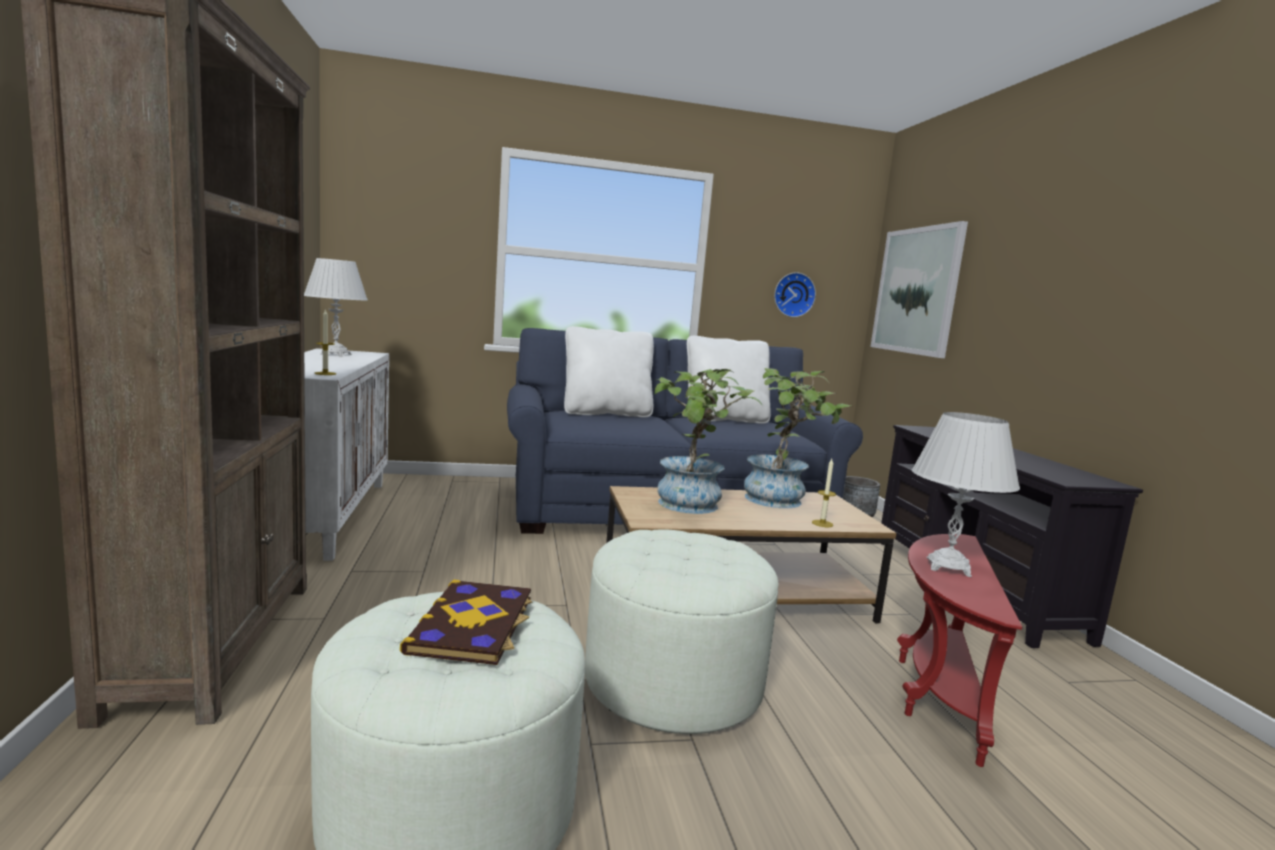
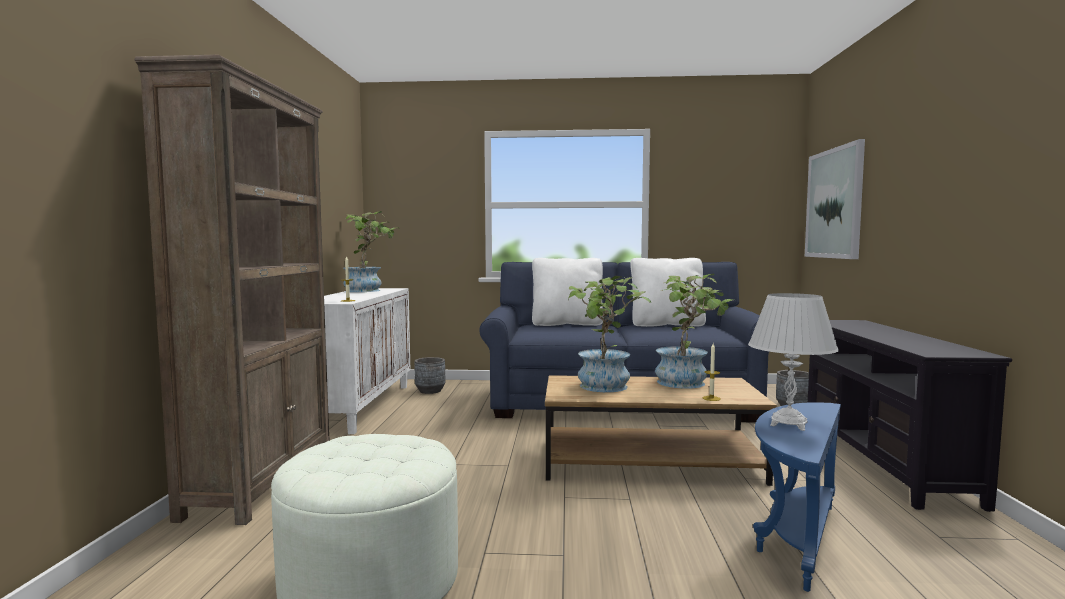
camera: 15 degrees right, 5 degrees down
white table lamp [304,258,368,356] -> potted plant [343,211,395,292]
book [400,580,532,665] -> none
white ottoman [585,529,778,734] -> none
wall clock [774,272,816,317] -> none
red side table [897,534,1022,767] -> blue side table [753,402,841,592]
none -> grey planter [414,357,445,394]

